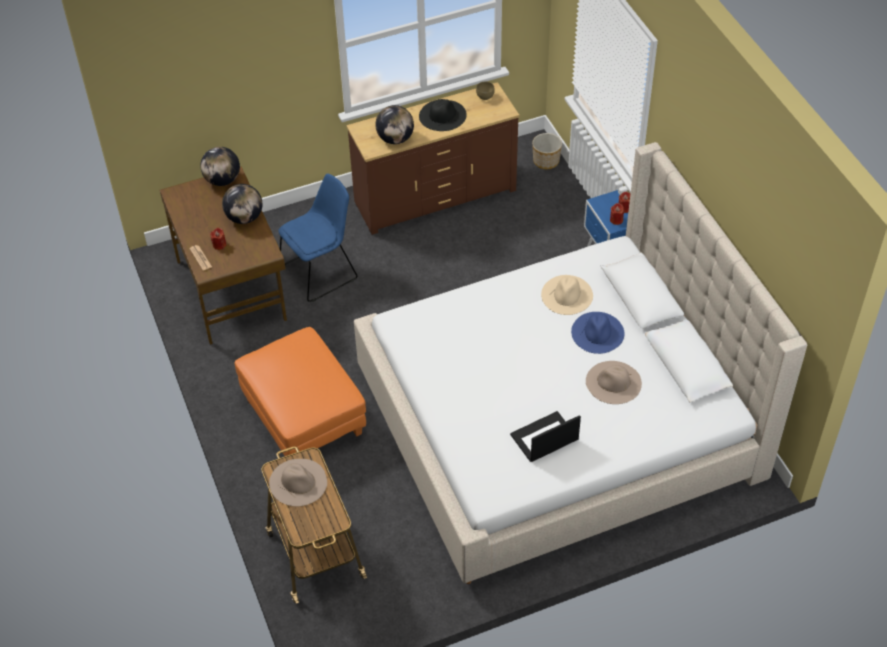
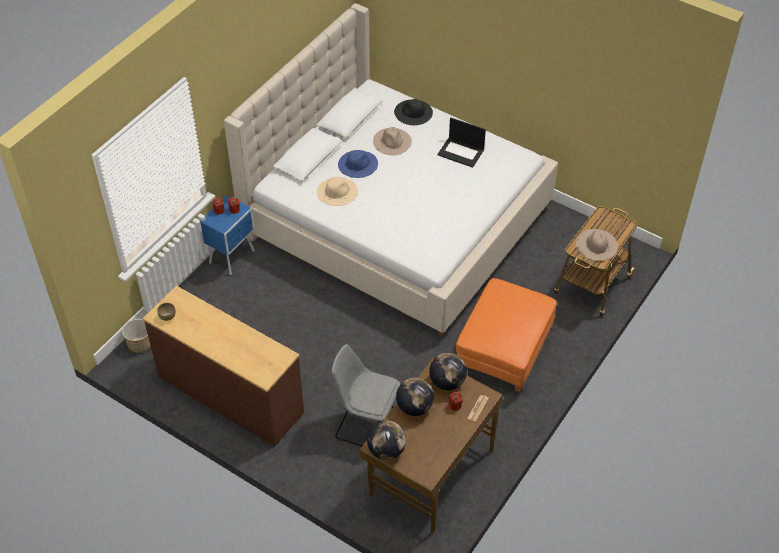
camera: 125 degrees left, 0 degrees up
blue chair [278,174,358,302] -> grey chair [332,344,400,446]
globe [375,105,414,144] -> globe moved to [429,353,467,390]
black hat [419,99,467,131] -> black hat moved to [394,99,433,125]

